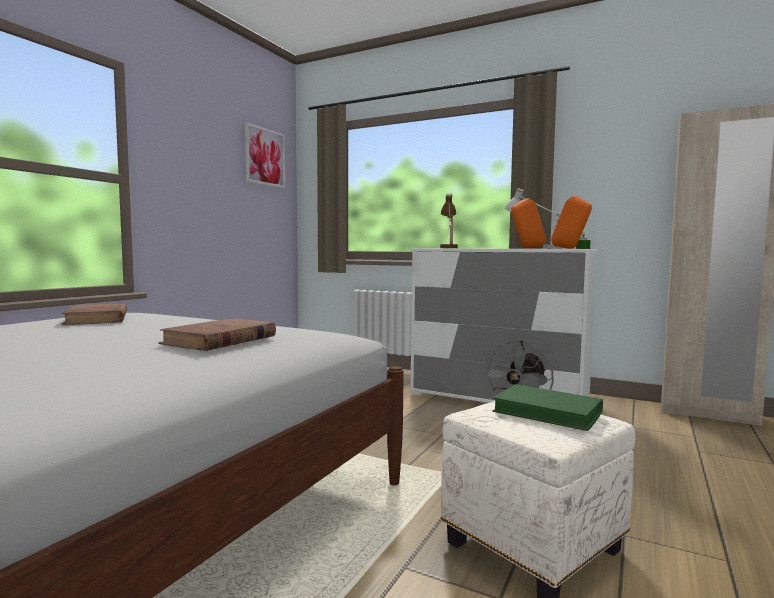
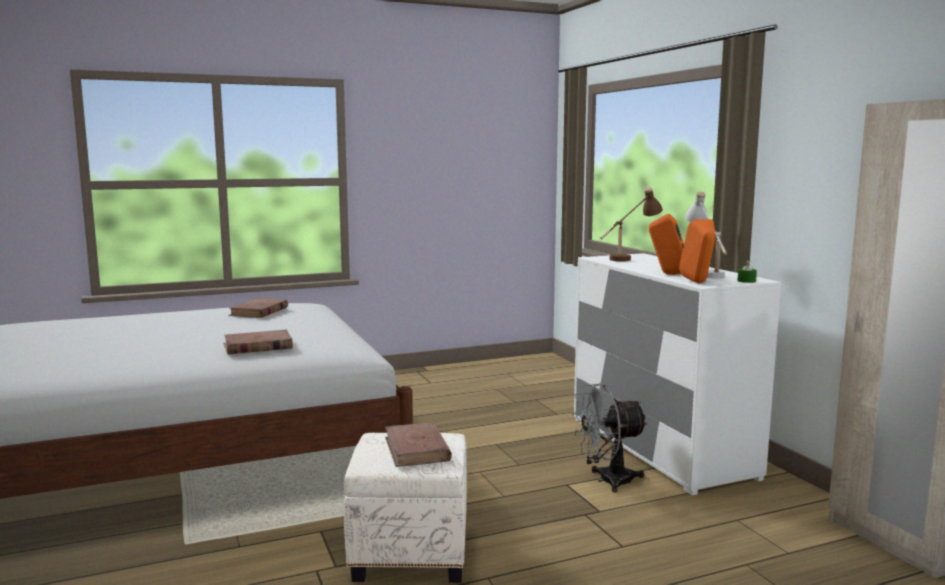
camera: 40 degrees right, 5 degrees up
picture [245,122,285,188] -> none
green book [492,384,603,431] -> brown book [385,422,452,467]

